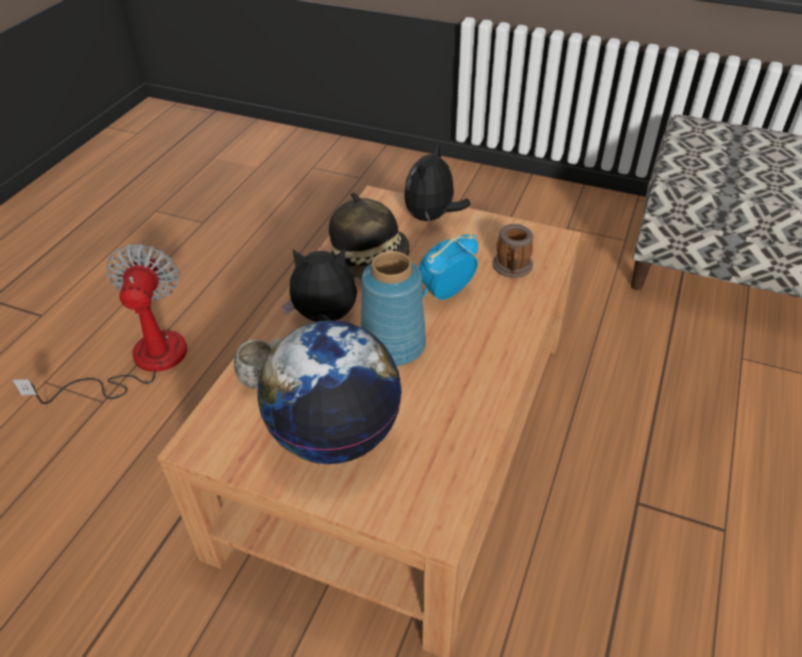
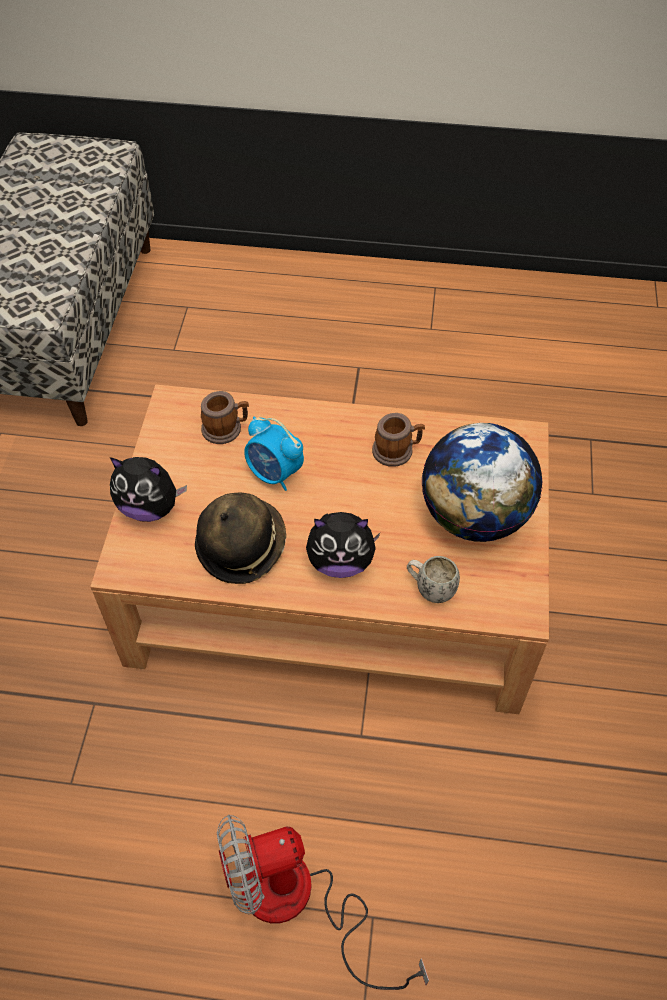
camera: 105 degrees left, 10 degrees up
plush toy [282,249,357,322] -> plush toy turned 75 degrees counterclockwise [306,512,381,578]
blue vase [361,251,426,366] -> none
none -> mug [372,413,425,467]

